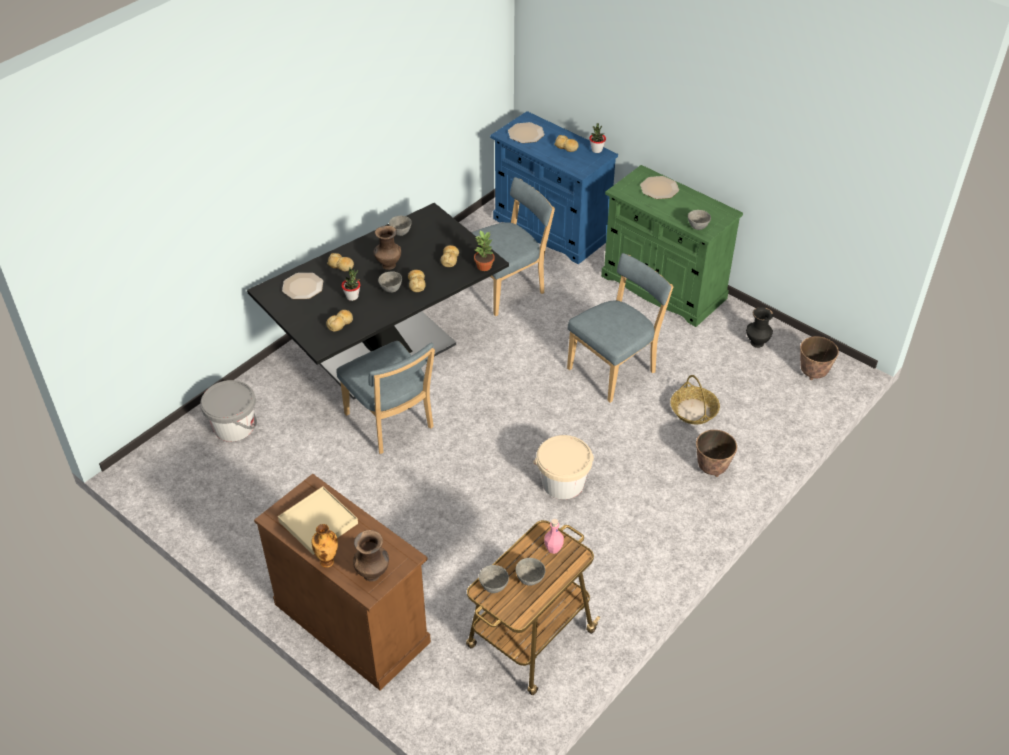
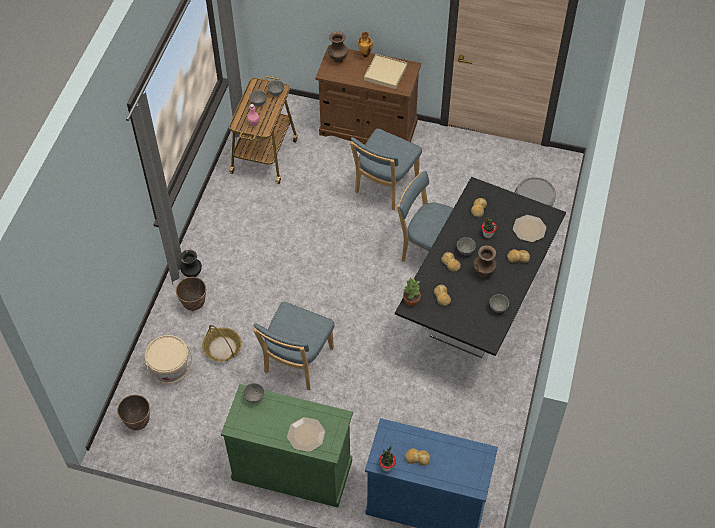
camera: 155 degrees right, 10 degrees up
blue chair [471,177,555,316] -> blue chair moved to [350,128,422,210]
plate [508,122,545,143] -> none
beige bucket [533,435,594,499] -> beige bucket moved to [145,335,192,384]
black vase [746,307,773,348] -> black vase moved to [180,250,202,277]

